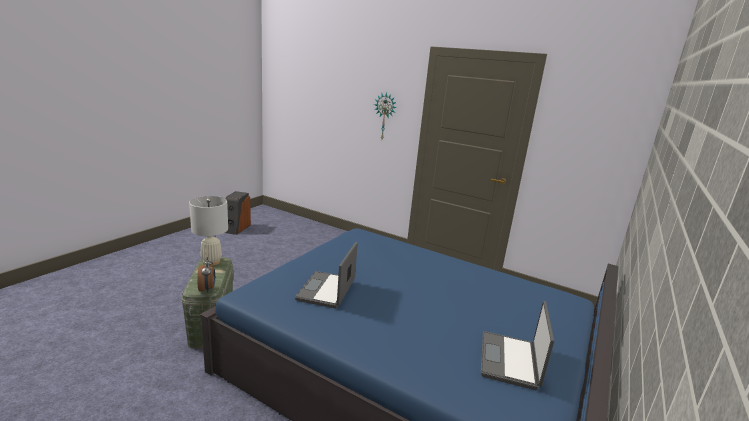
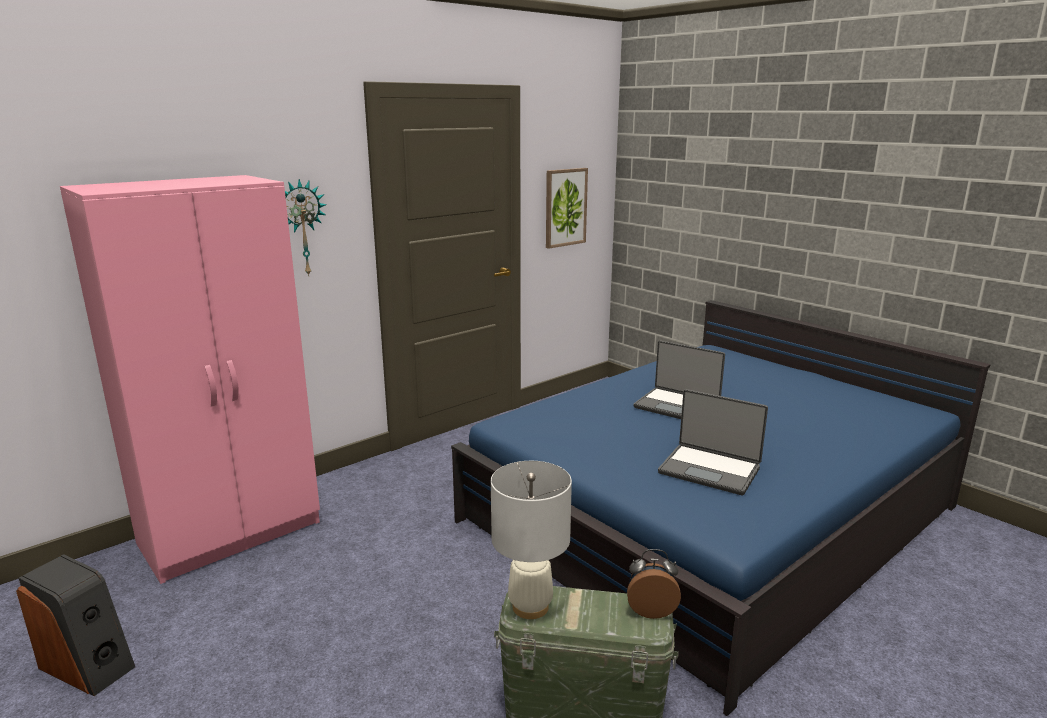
camera: 70 degrees left, 0 degrees up
laptop [481,301,554,390] -> laptop moved to [634,340,725,419]
none -> pink wardrobe [60,175,320,584]
none -> picture [546,168,588,249]

